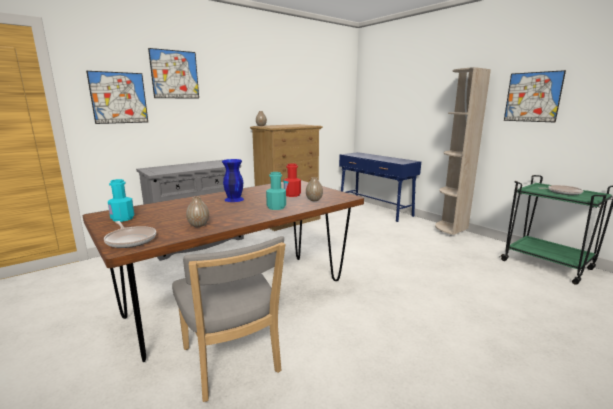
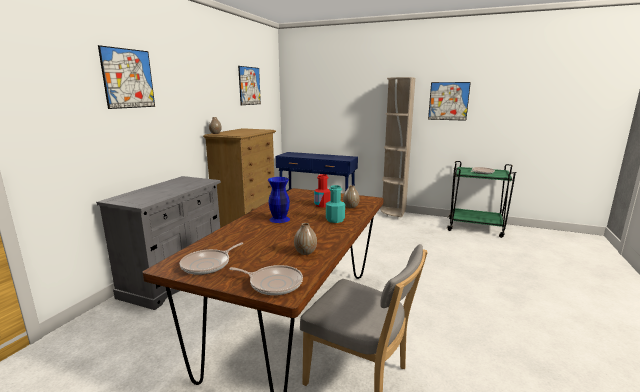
camera: 30 degrees left, 0 degrees up
picture [86,71,148,124] -> picture moved to [238,66,261,105]
turquoise bottle [108,179,134,222] -> frying pan [180,243,244,275]

